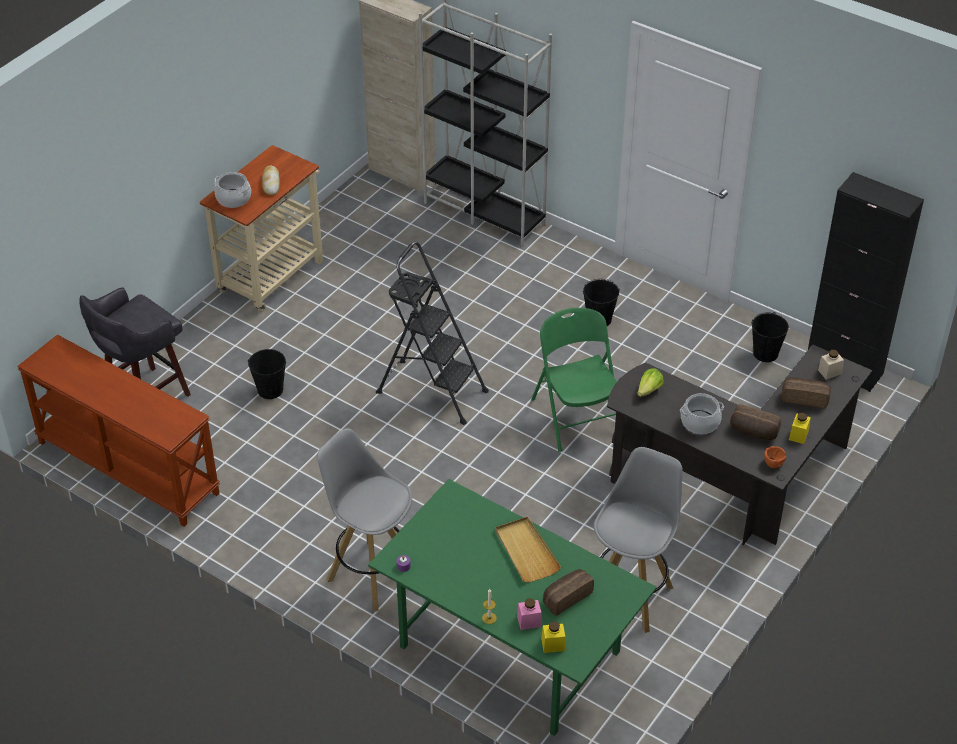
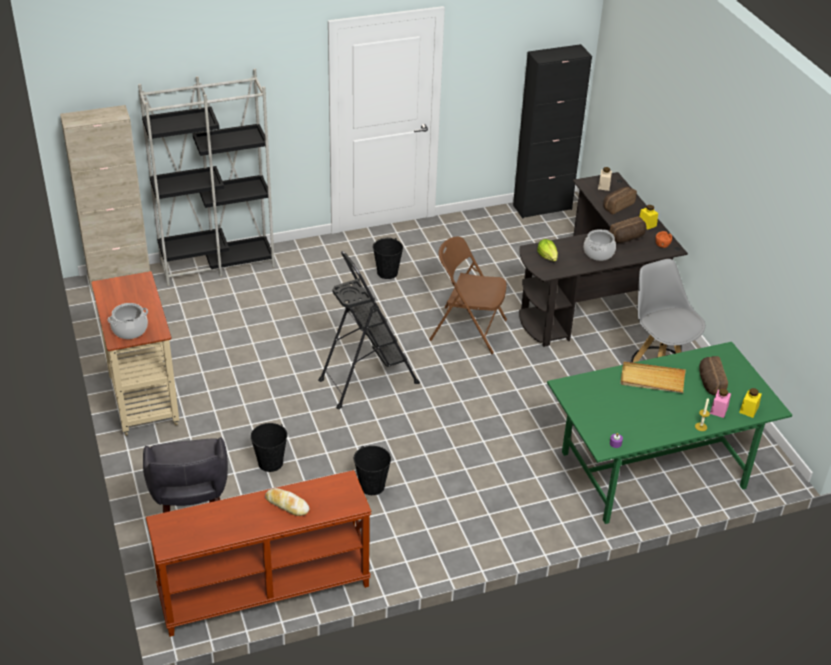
camera: 55 degrees left, 5 degrees down
bread [262,165,280,195] -> bread moved to [265,488,309,516]
grey stool [317,428,412,611] -> none
green chair [531,308,617,452] -> brown chair [429,236,507,355]
black bucket [752,312,789,362] -> black bucket moved to [354,446,391,495]

